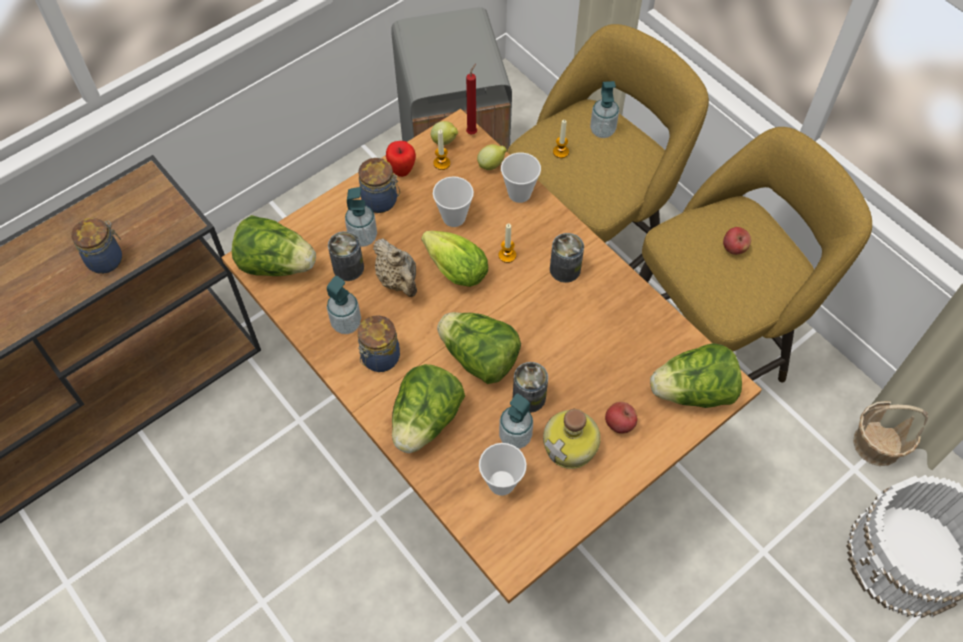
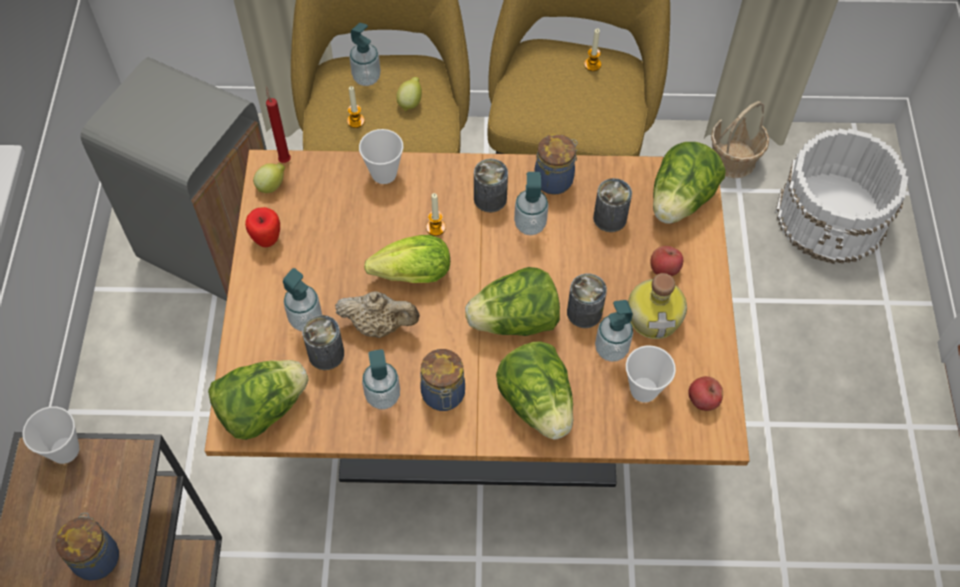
camera: 50 degrees left, 0 degrees up
jar [358,158,400,213] -> jar moved to [534,134,578,195]
candle [433,129,450,170] -> candle moved to [584,28,601,71]
cup [433,176,474,227] -> cup moved to [22,406,79,464]
lemon [477,144,507,170] -> lemon moved to [396,77,422,111]
apple [723,227,751,255] -> apple moved to [689,376,723,411]
none -> soap dispenser [514,172,549,235]
none -> can [593,178,632,232]

